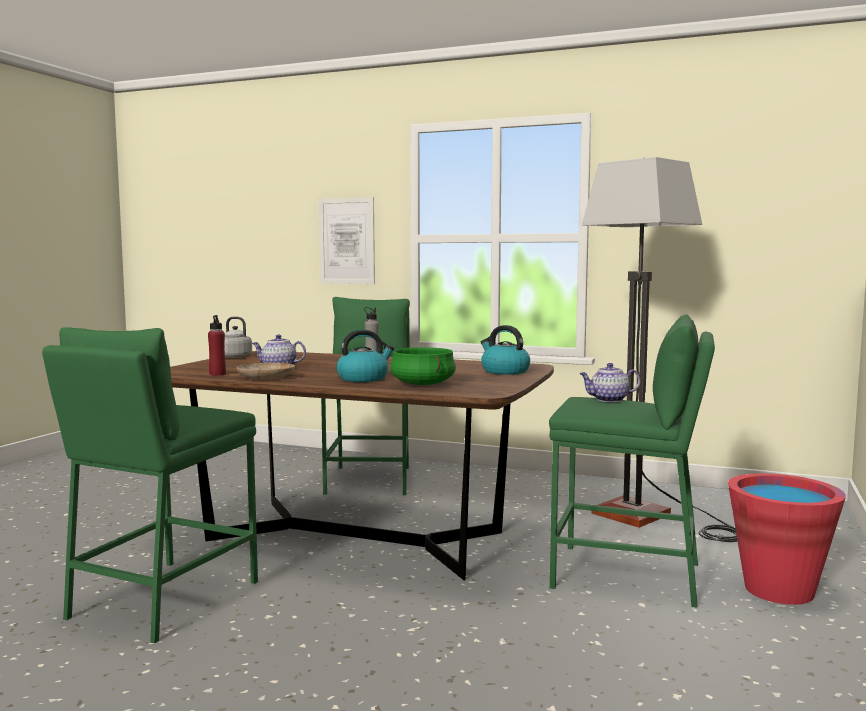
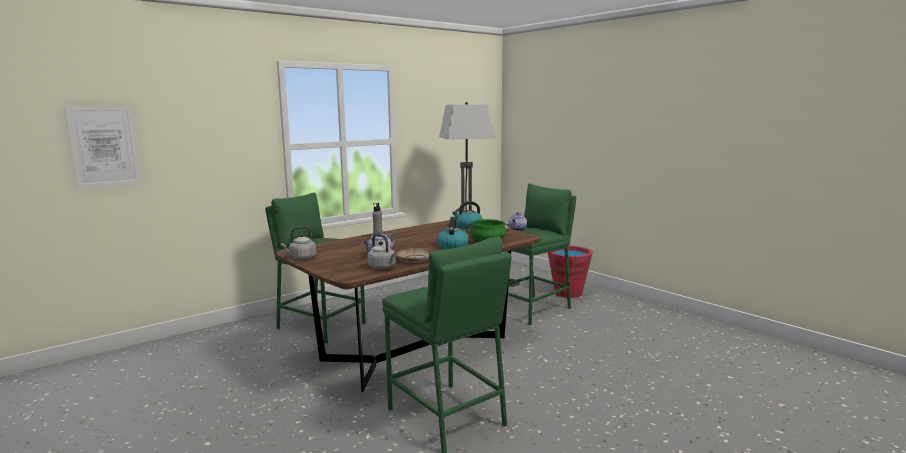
camera: 60 degrees left, 5 degrees up
red bottle [208,315,226,376] -> grey kettle [368,234,396,269]
picture [319,197,375,284] -> picture moved to [64,106,142,189]

